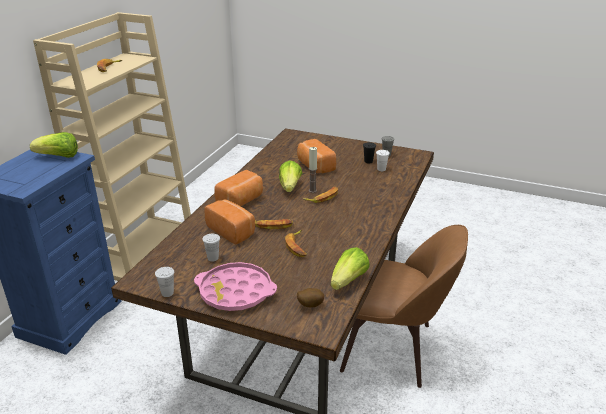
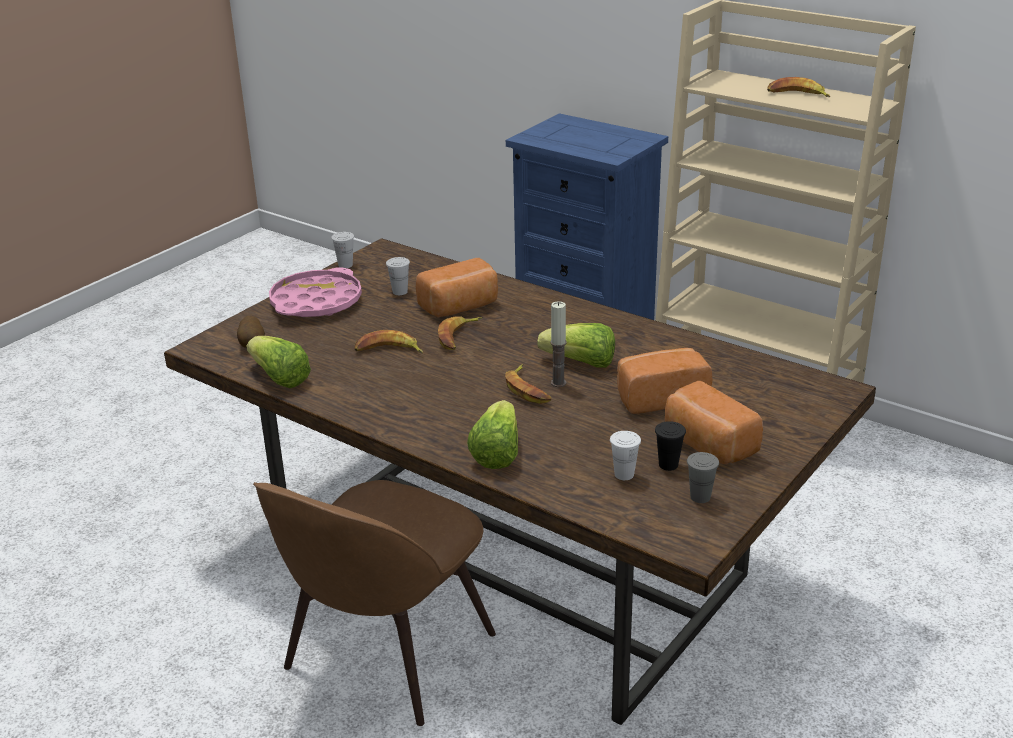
camera: 105 degrees right, 0 degrees up
lettuce [30,132,78,158] -> lettuce moved to [467,400,518,469]
bread [214,170,263,206] -> bread moved to [665,381,763,464]

